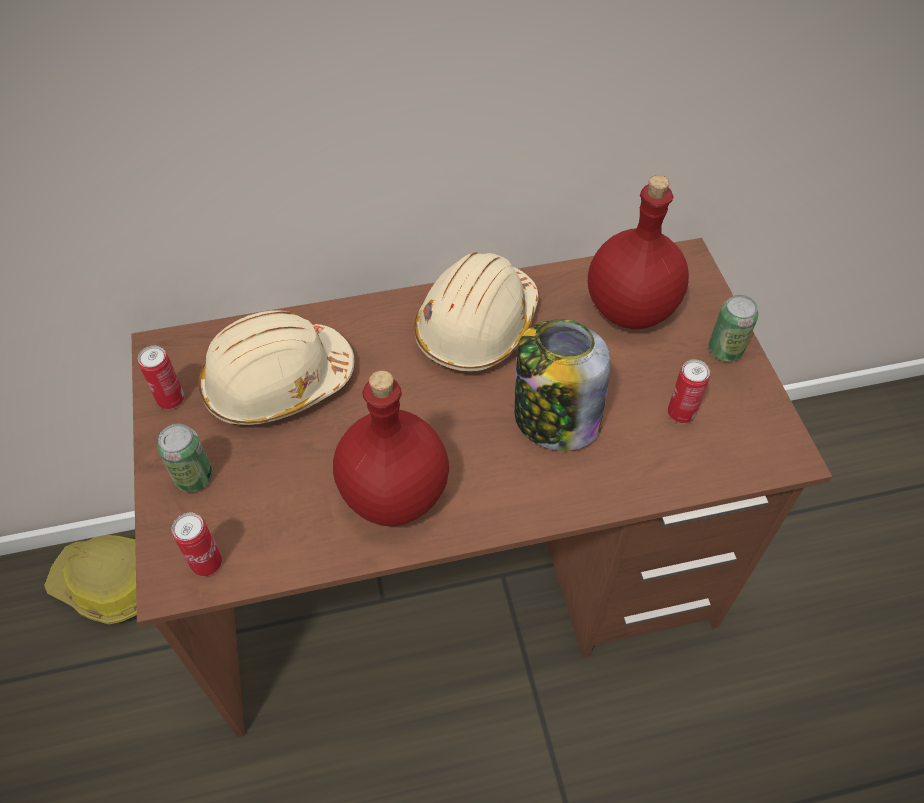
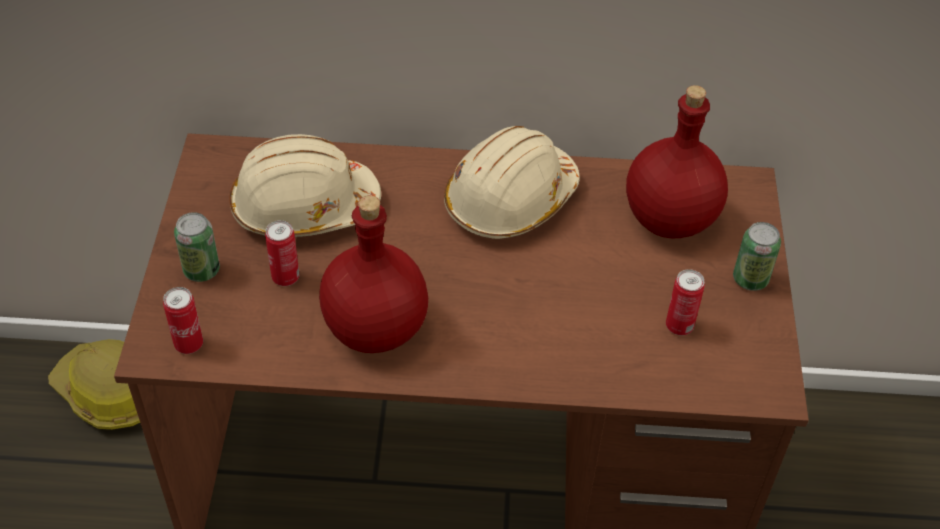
camera: 15 degrees right, 5 degrees down
can [138,346,184,409] -> can moved to [265,220,299,286]
jar [515,319,611,451] -> none

